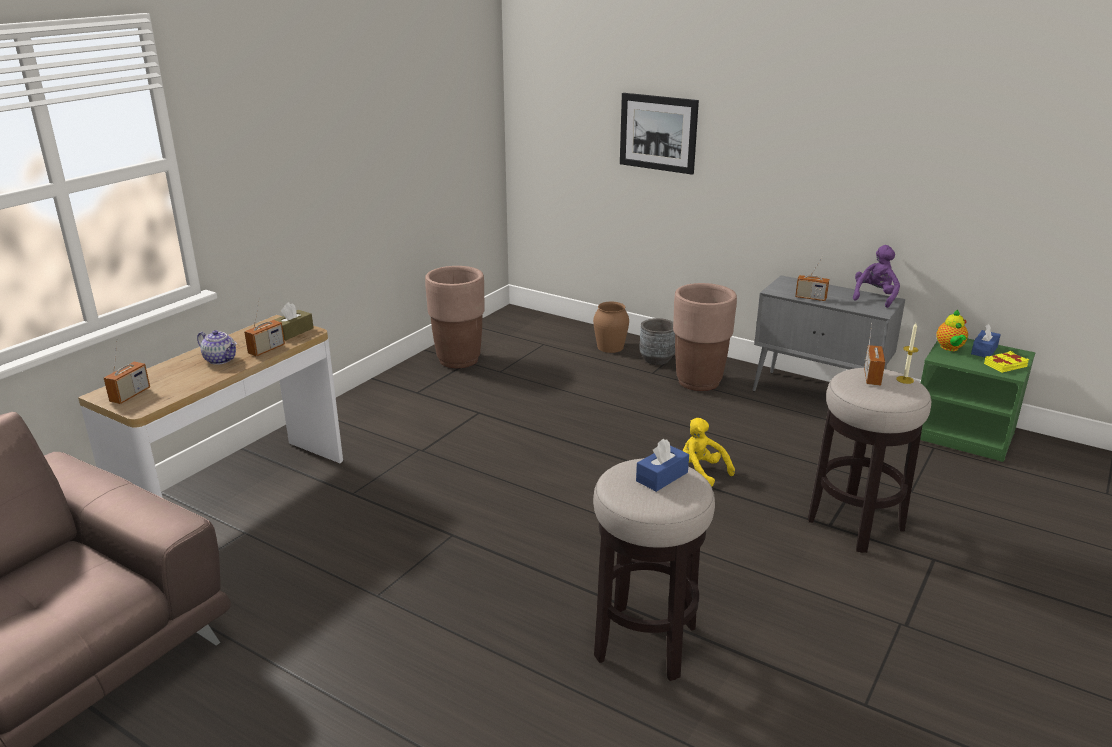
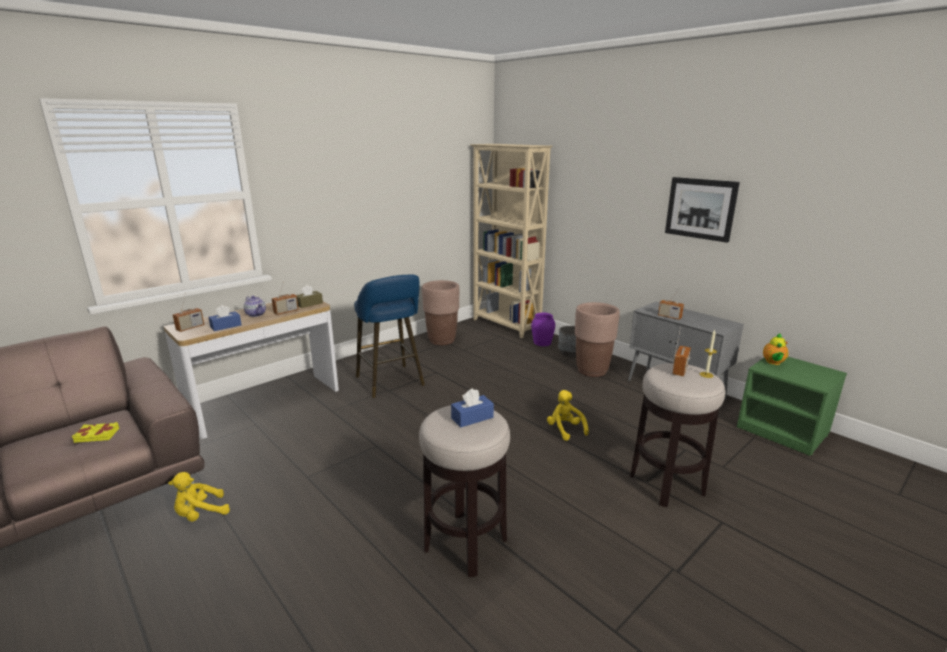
camera: 15 degrees right, 5 degrees down
brown vase [593,302,629,353] -> purple vase [531,313,555,346]
picture [620,93,699,175] -> picture moved to [665,177,740,243]
purple plush toy [853,245,900,308] -> none
blue tissue box [971,324,1001,357] -> blue tissue box moved to [209,305,242,331]
yellow book [984,351,1029,373] -> yellow book moved to [72,422,119,443]
none -> yellow plush toy [168,472,230,522]
none -> blue stool [354,275,425,398]
none -> beige bookcase [470,144,553,338]

